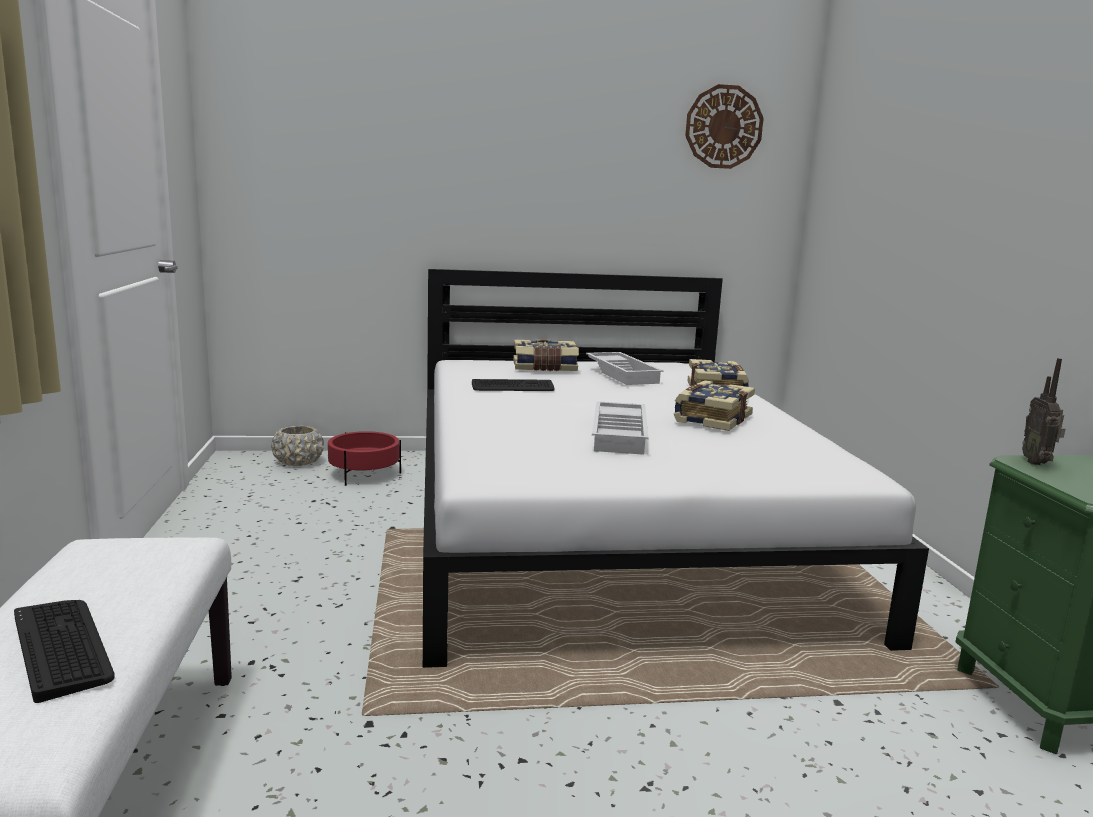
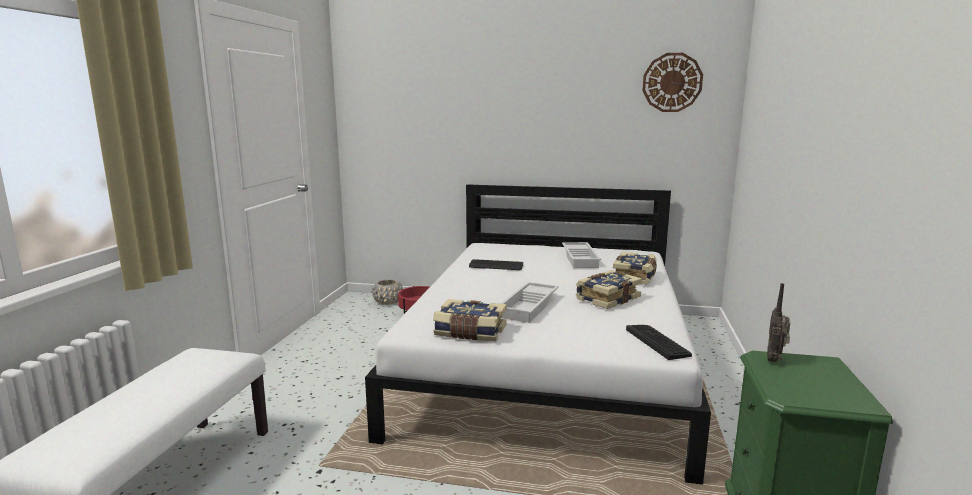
camera: 20 degrees right, 0 degrees up
keyboard [14,600,115,703] -> keyboard moved to [626,325,692,360]
book [513,339,579,371] -> book moved to [433,299,507,342]

